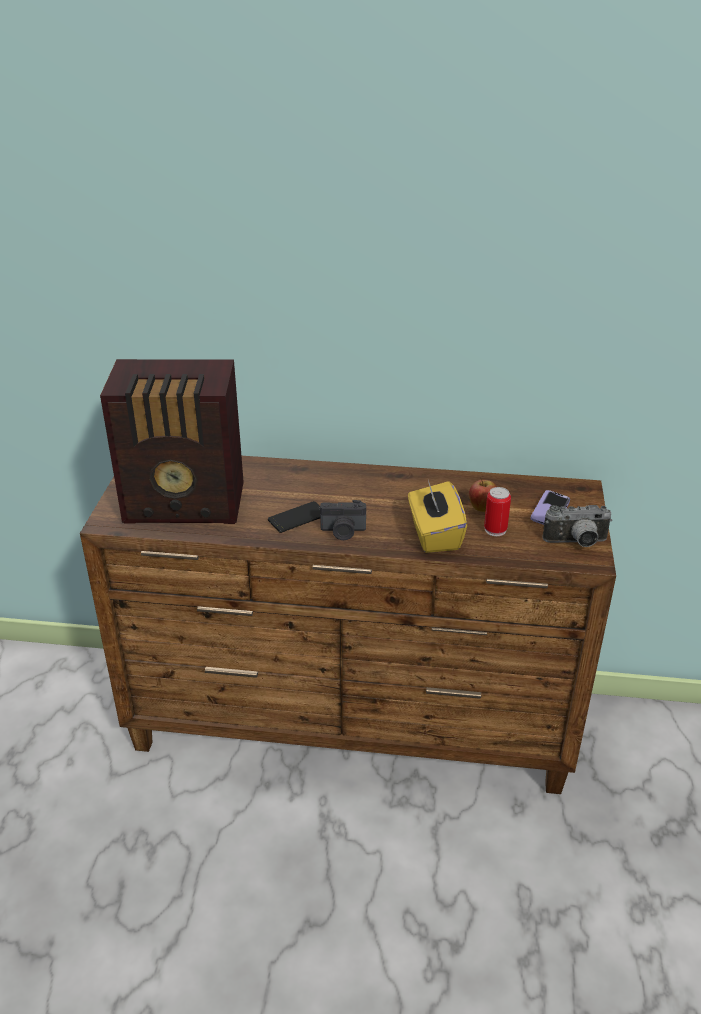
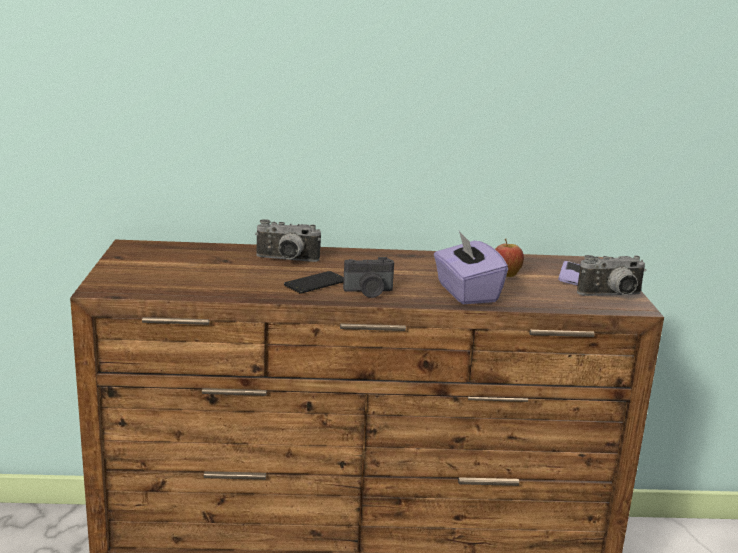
camera: 10 degrees left, 15 degrees down
radio [100,359,244,524] -> none
yellow tissue box [408,480,467,553] -> purple tissue box [434,231,508,304]
can [484,487,511,536] -> none
none -> camera [255,219,321,262]

